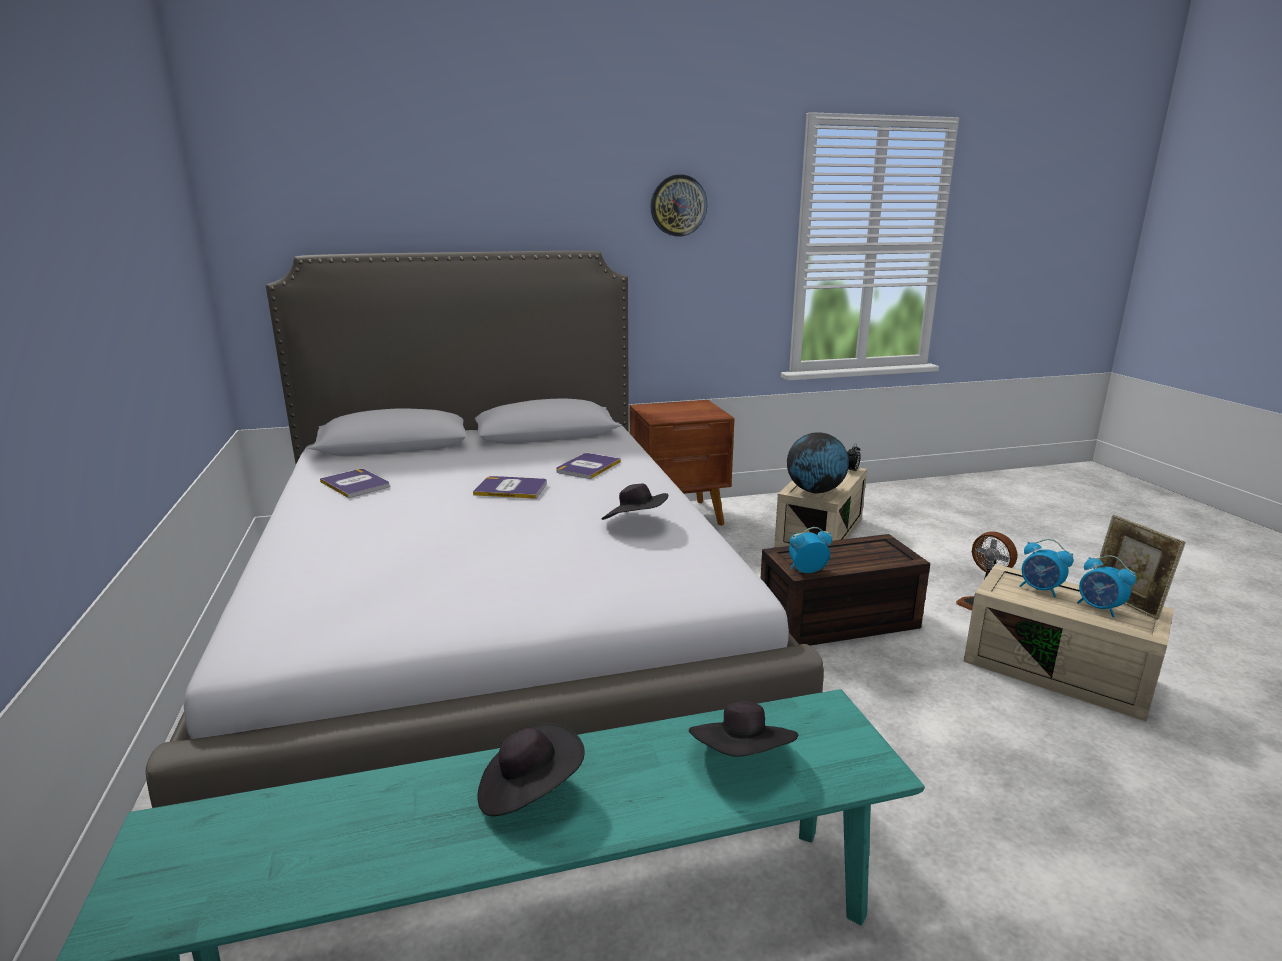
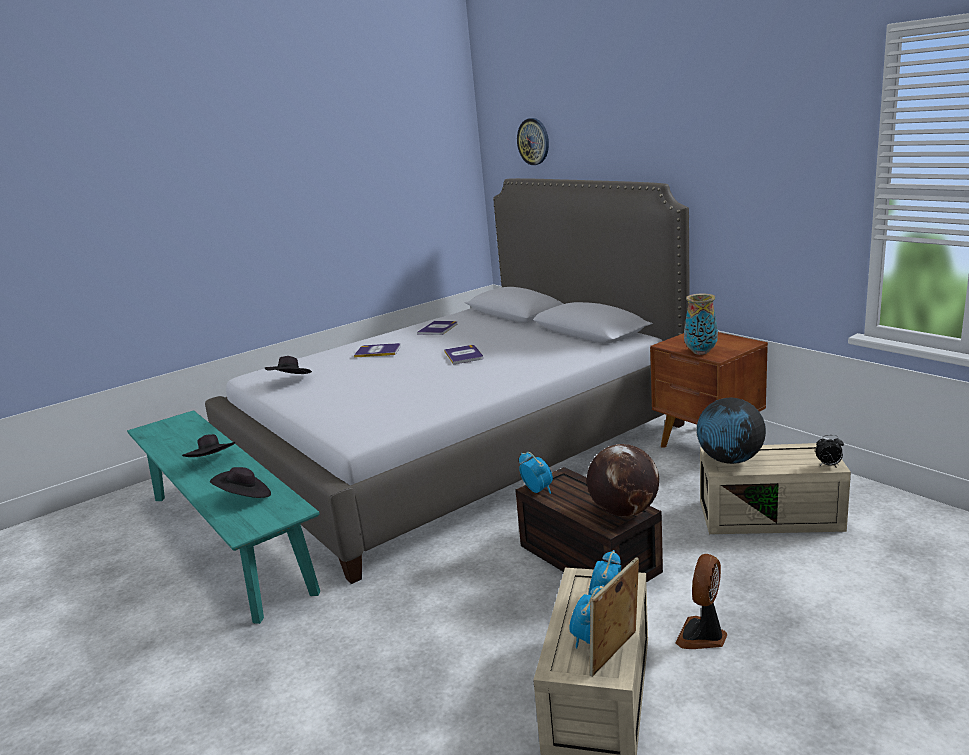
camera: 70 degrees right, 0 degrees up
book [556,453,621,479] -> book moved to [354,343,401,358]
black hat [602,484,669,520] -> black hat moved to [265,356,312,374]
wall clock [650,174,708,237] -> wall clock moved to [517,118,549,165]
none -> globe [587,444,659,517]
none -> vase [684,293,718,355]

